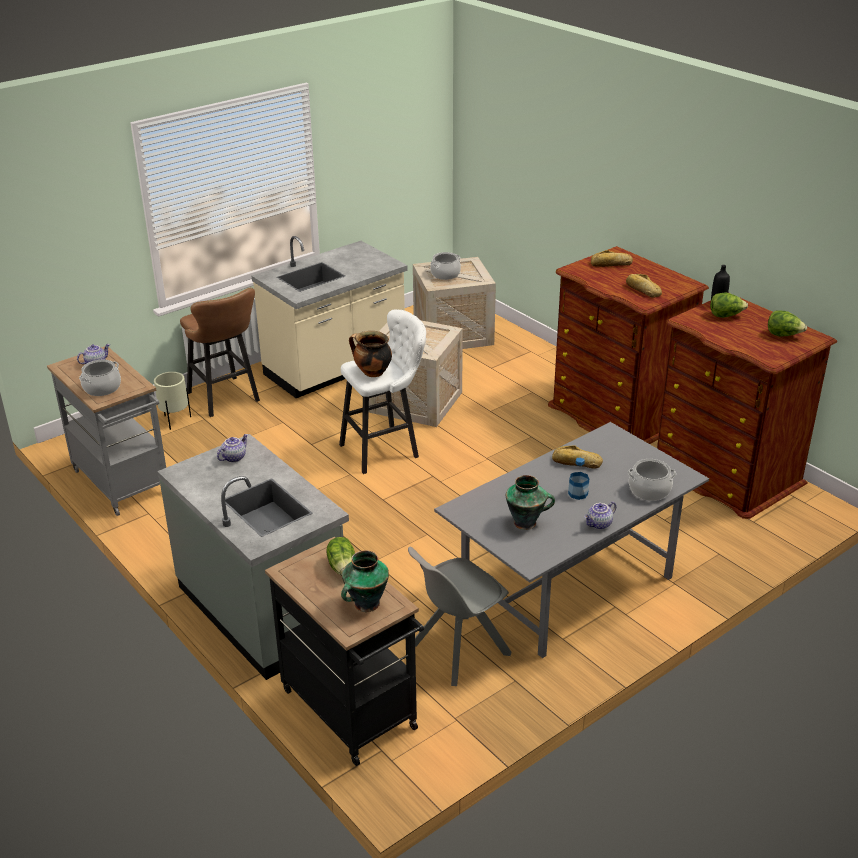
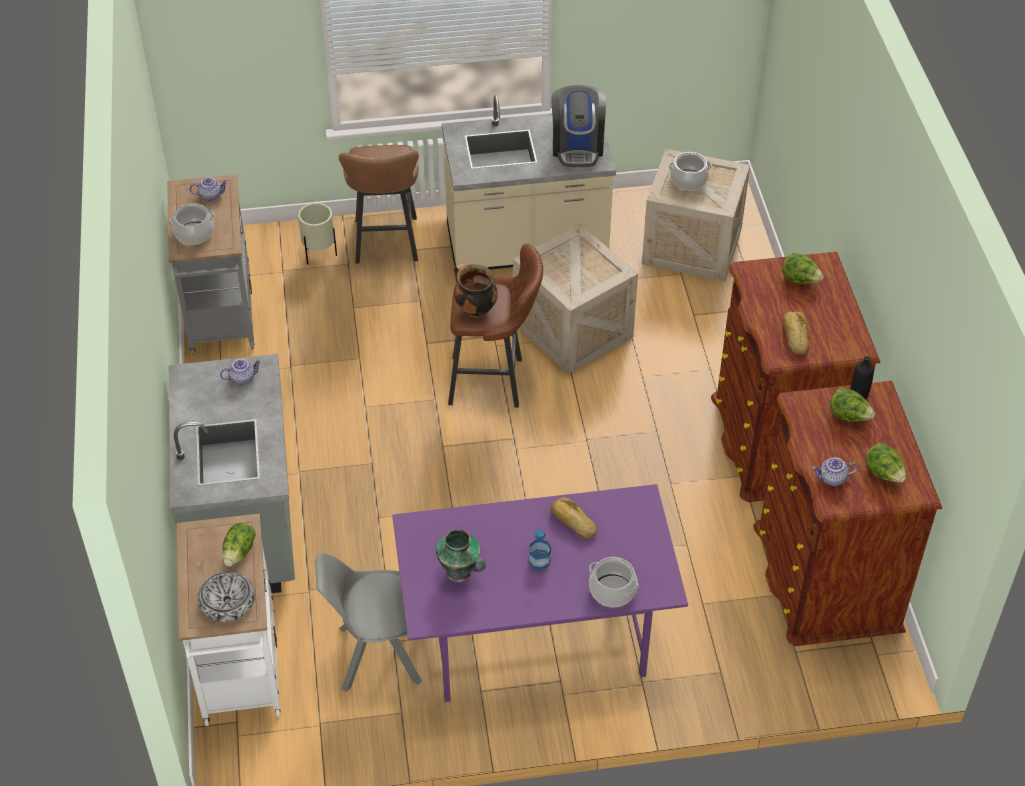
camera: 30 degrees right, 15 degrees up
black cart [265,537,424,766] -> white cart [177,514,281,726]
white stool [339,309,426,474] -> brown stool [448,244,543,408]
vase [341,550,389,612] -> bowl [198,571,255,622]
grey dining table [434,422,709,658] -> purple dining table [392,484,688,702]
teapot [584,501,616,530] -> teapot moved to [812,458,858,486]
bread [591,250,633,267] -> lettuce [782,253,824,284]
none -> coffee machine [551,85,606,167]

